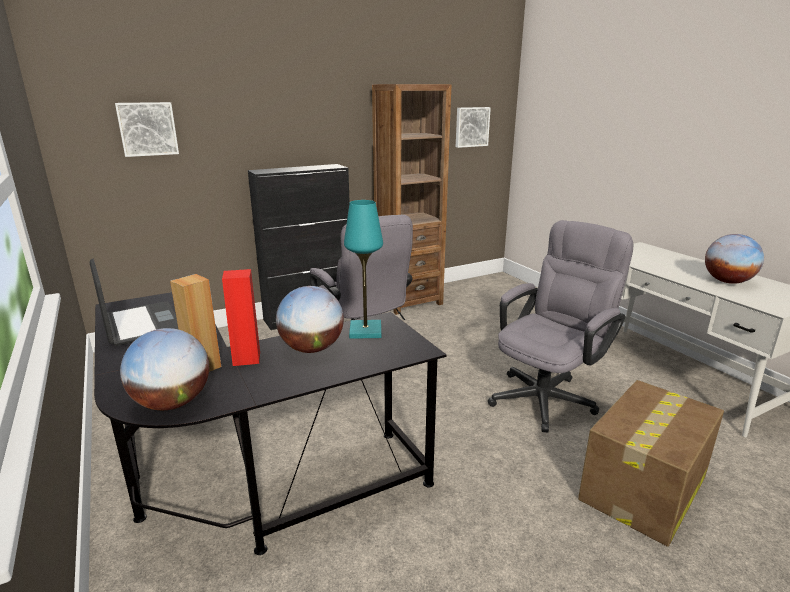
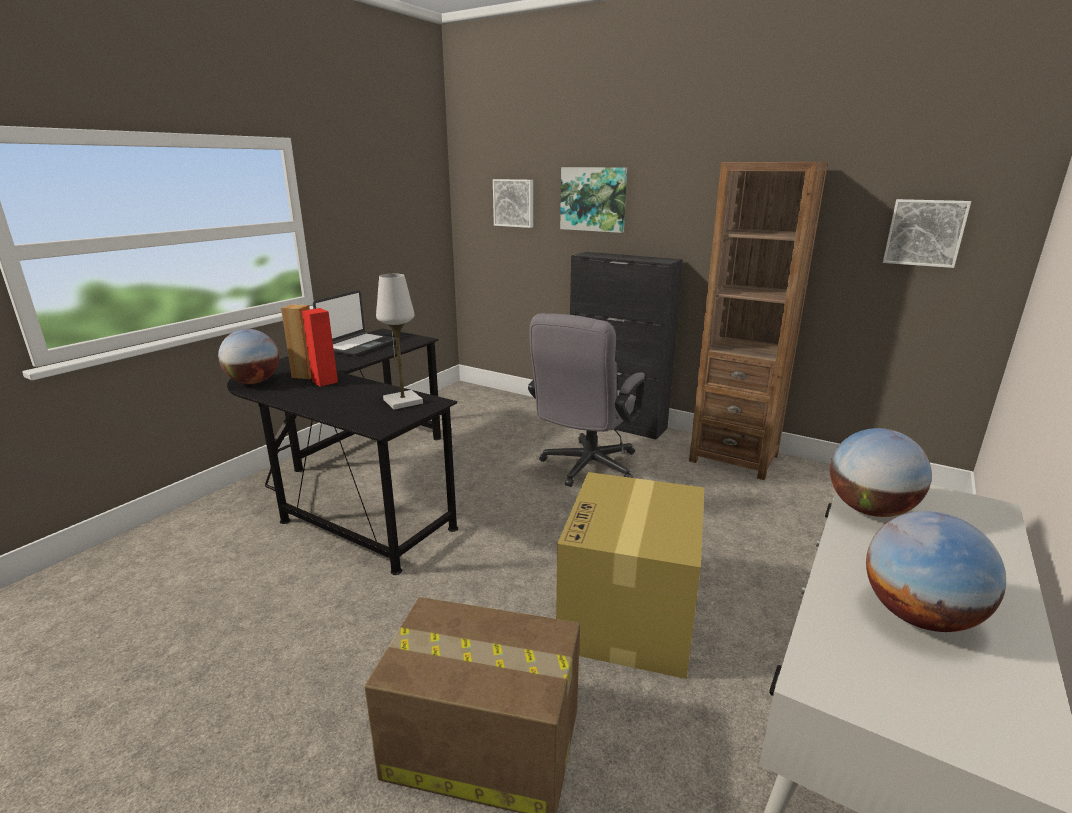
camera: 60 degrees right, 0 degrees up
globe [276,286,344,353] -> globe moved to [830,428,932,517]
turquoise table lamp [344,200,383,339] -> white table lamp [376,274,423,410]
grey office chair [488,220,633,433] -> cardboard box [556,472,704,679]
none -> picture [560,167,627,233]

